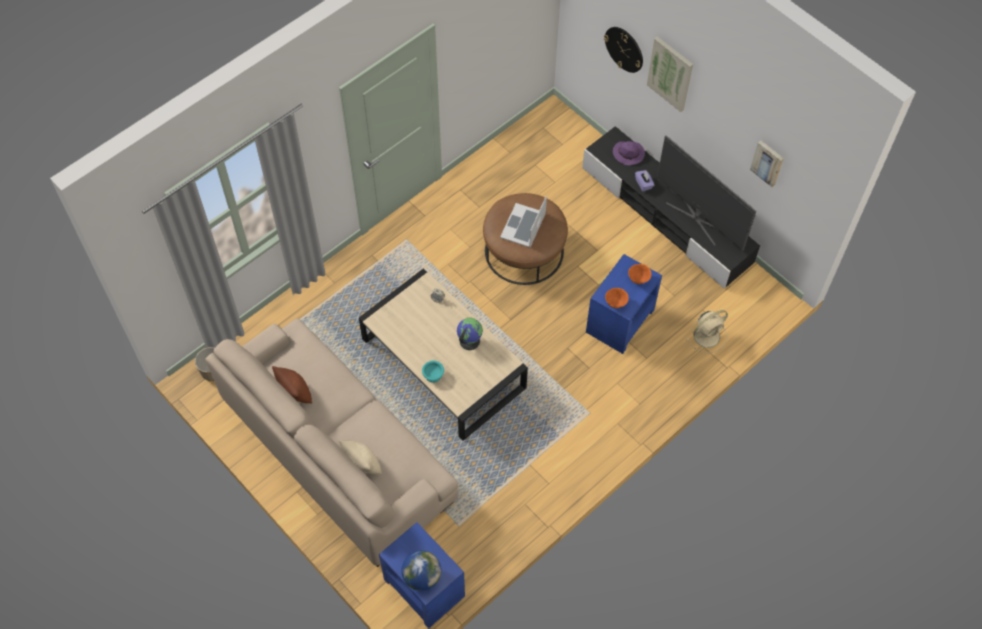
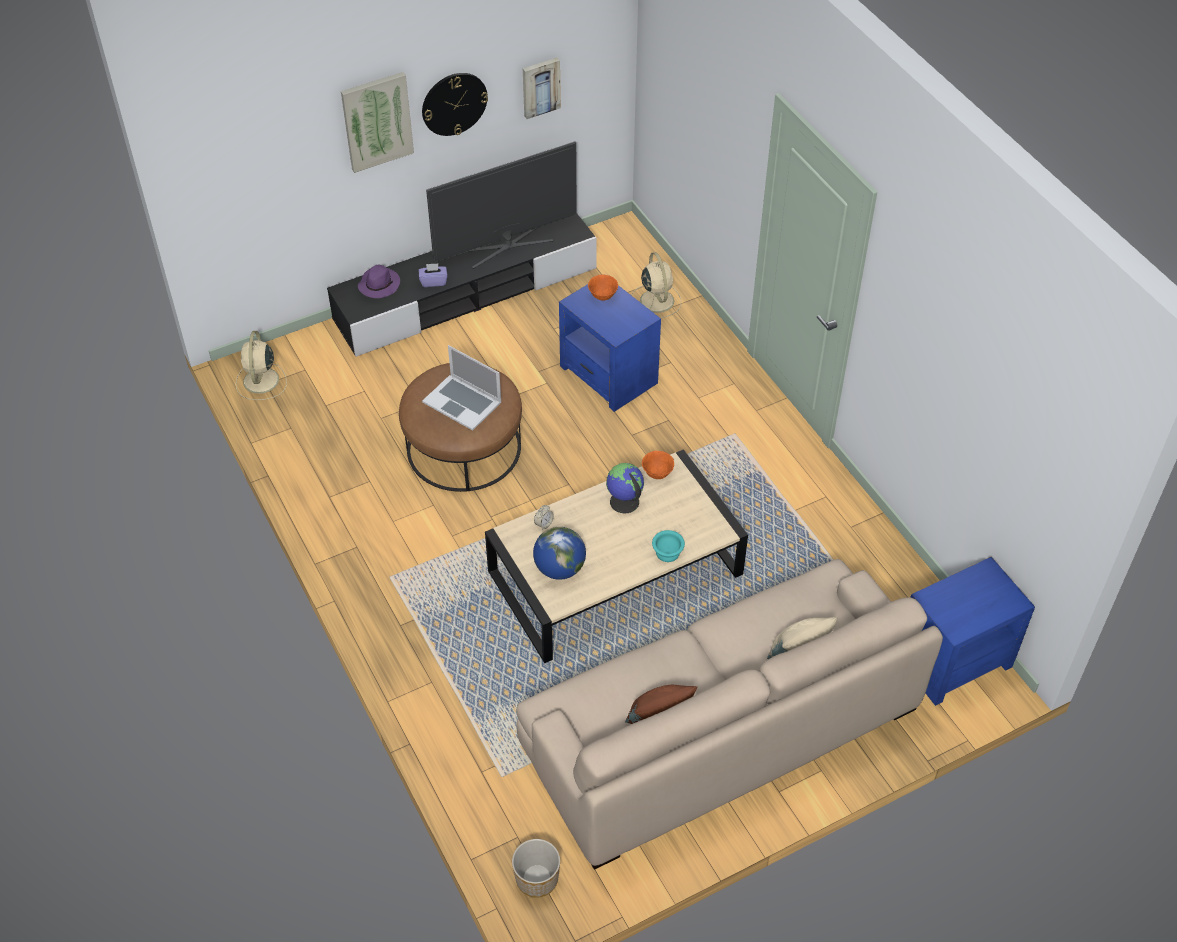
camera: 75 degrees left, 10 degrees down
globe [402,550,441,591] -> globe moved to [533,527,586,580]
wall clock [604,27,643,73] -> wall clock moved to [422,73,488,136]
orange bowl [605,288,629,308] -> orange bowl moved to [642,451,674,479]
none -> beige fan [236,331,287,400]

